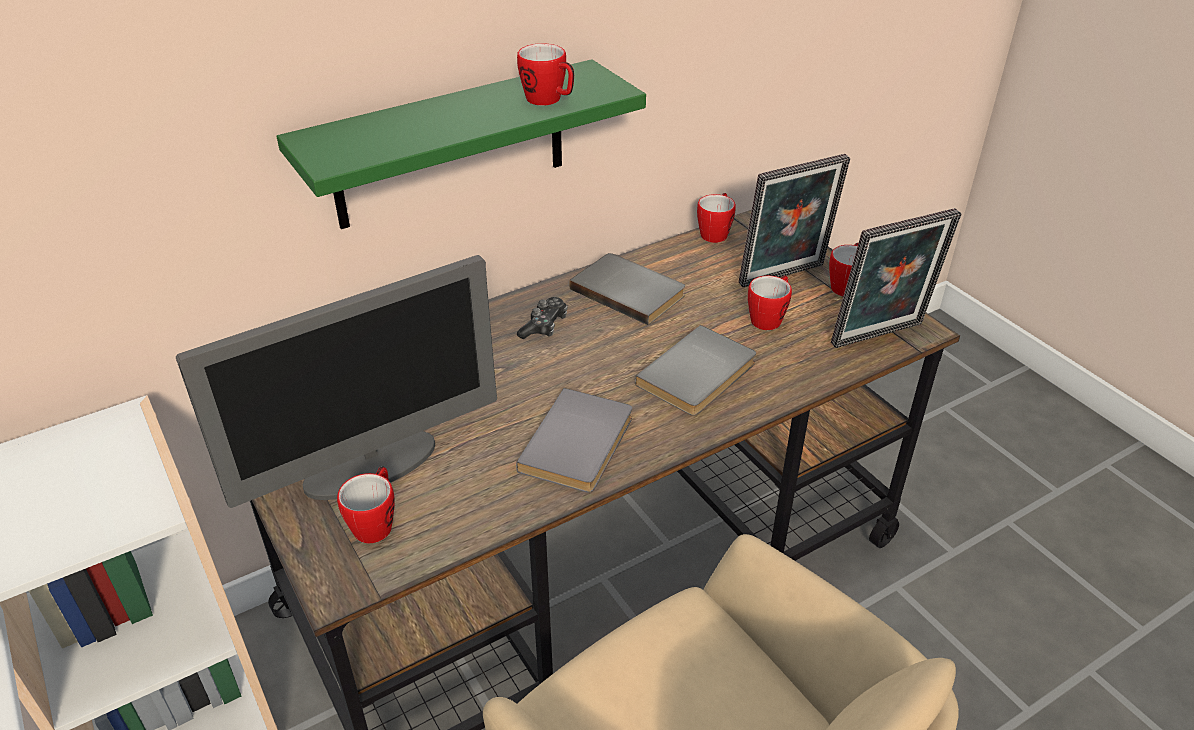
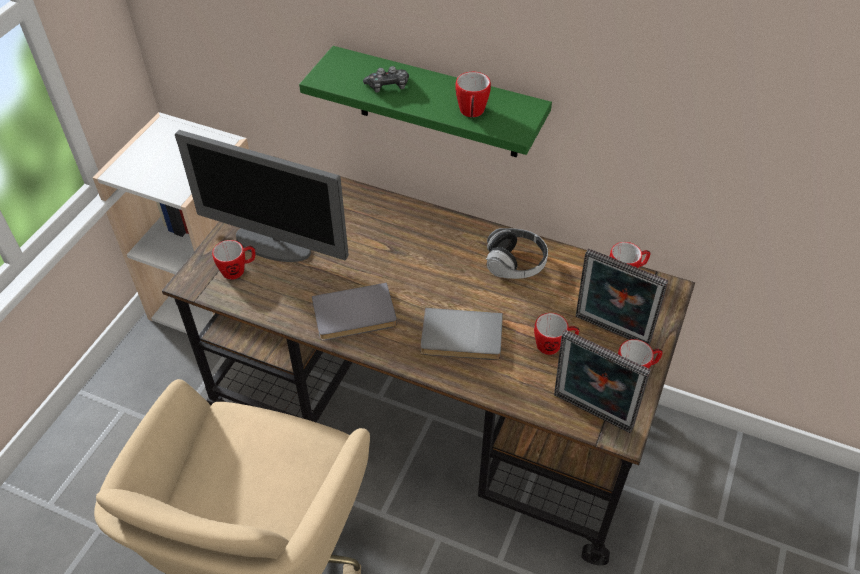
camera: 55 degrees right, 10 degrees up
game controller [517,297,568,339] -> game controller moved to [363,66,409,93]
grey book [569,253,685,325] -> headphones [486,228,548,279]

